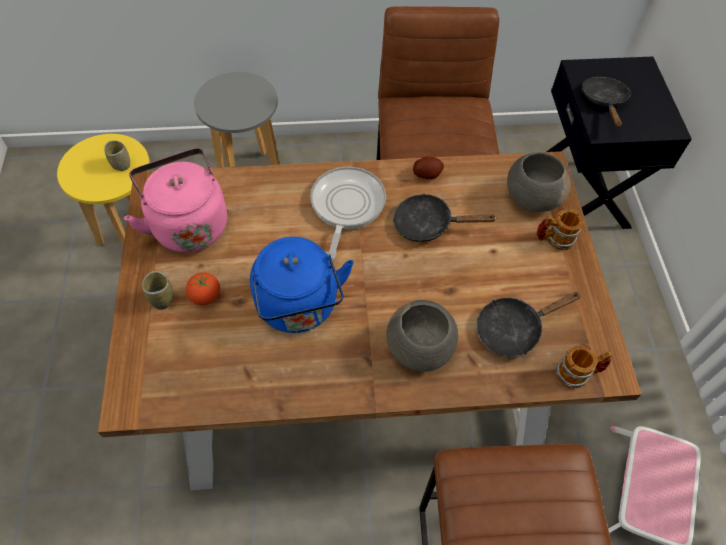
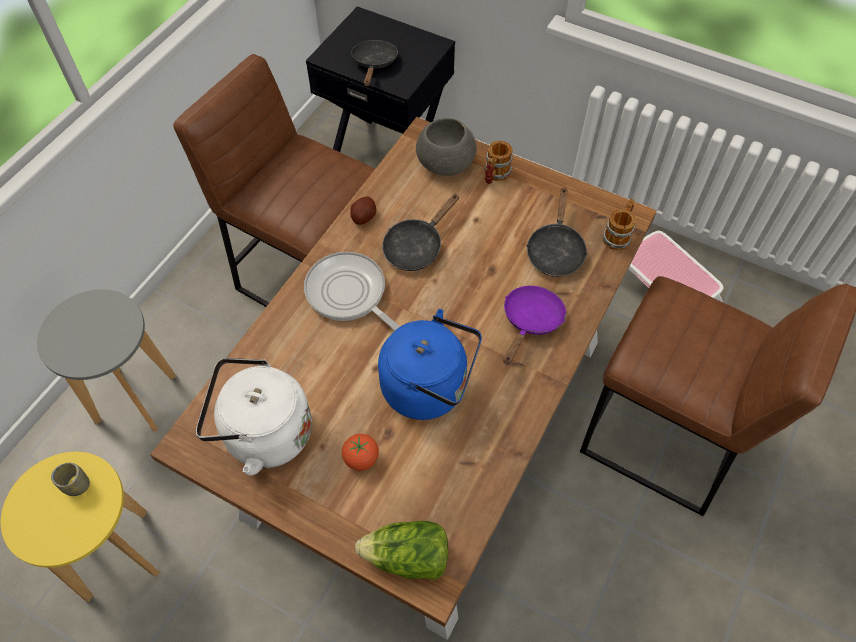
camera: 55 degrees left, 0 degrees up
pink kettle [124,148,227,253] -> white kettle [196,358,312,476]
cup [142,271,174,310] -> none
grey bowl [386,300,458,372] -> purple frying pan [503,286,566,365]
black frying pan [582,77,631,127] -> black frying pan turned 60 degrees clockwise [351,40,399,86]
none -> lettuce [355,521,448,580]

